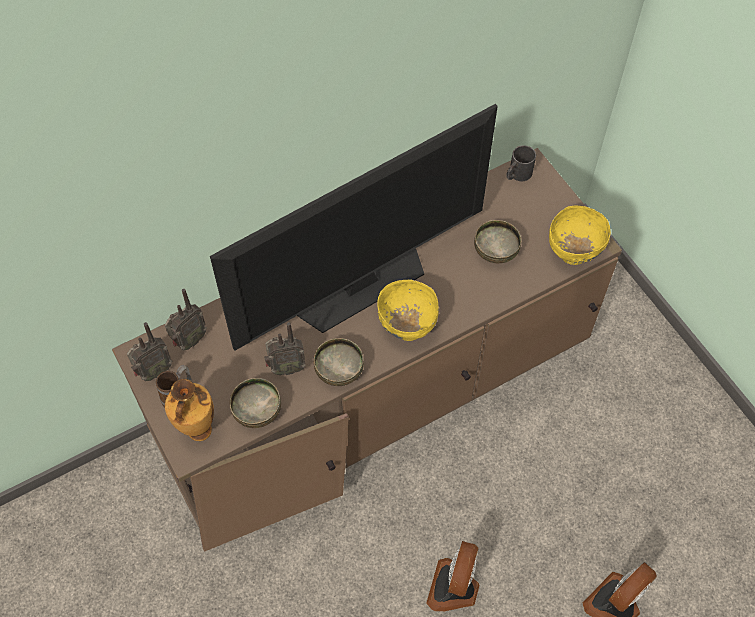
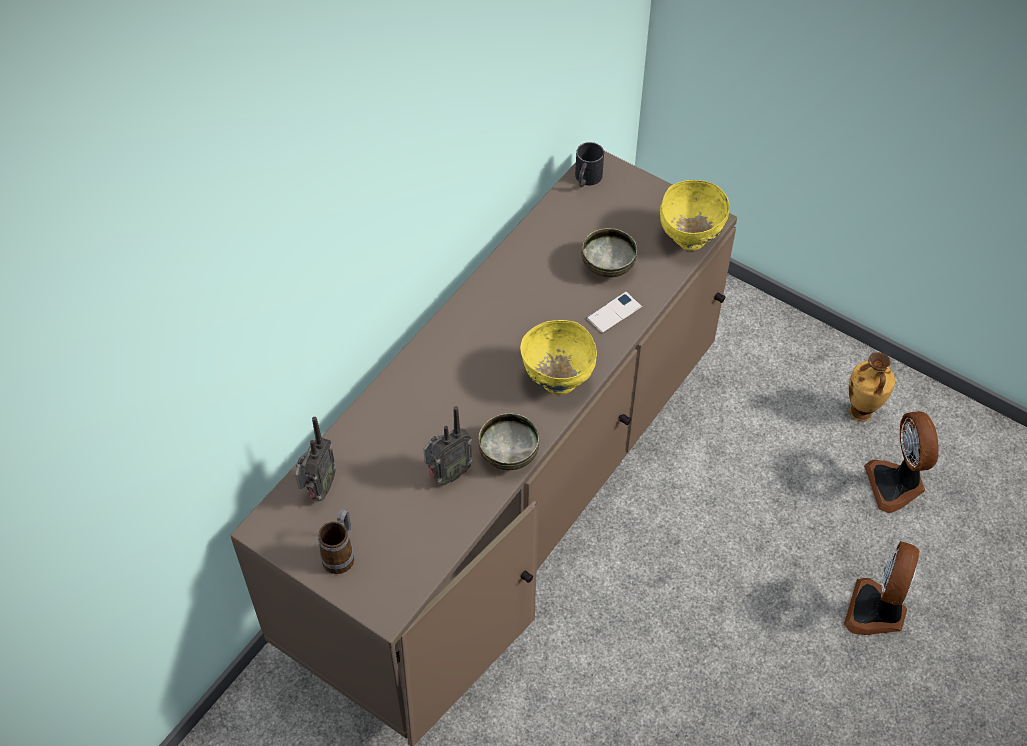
camera: 25 degrees left, 5 degrees down
radio [127,322,172,381] -> none
vase [165,379,214,441] -> vase moved to [849,352,895,421]
television [210,104,498,351] -> none
bowl [230,378,281,428] -> none
fan [426,541,480,611] -> fan moved to [864,411,939,513]
none -> phone [586,292,642,333]

